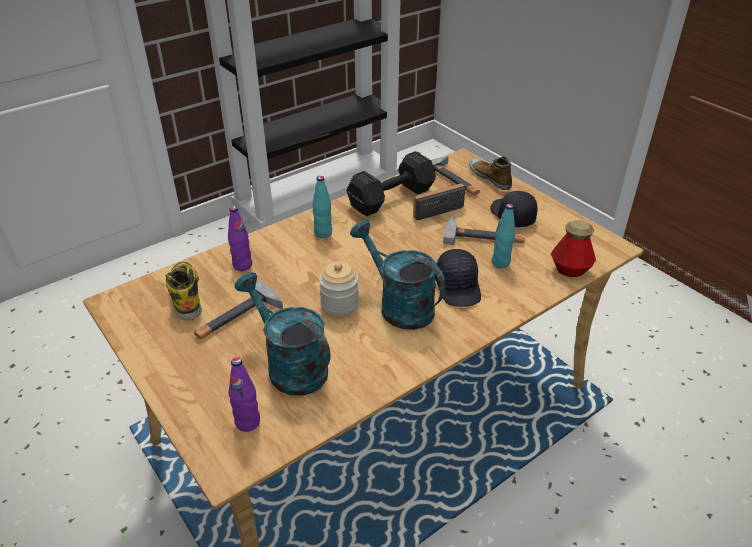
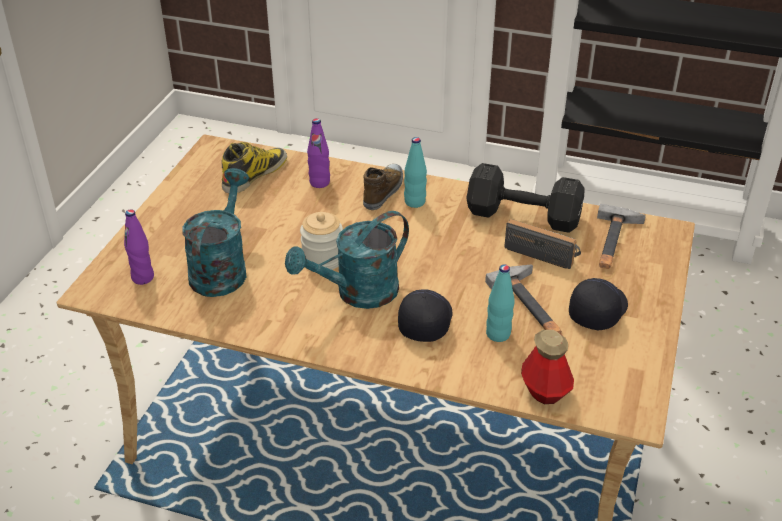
camera: 55 degrees right, 0 degrees up
hammer [194,279,283,339] -> none
turquoise watering can [350,220,446,330] -> turquoise watering can turned 135 degrees counterclockwise [285,211,409,309]
black cap [435,249,481,307] -> black cap turned 150 degrees clockwise [398,289,453,342]
shoe [469,156,512,190] -> shoe moved to [363,164,403,210]

